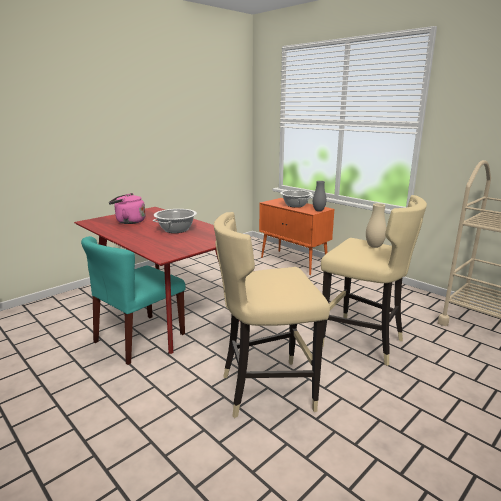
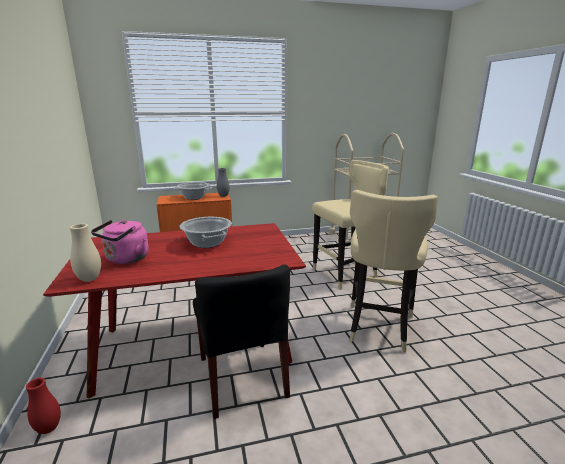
camera: 60 degrees left, 0 degrees up
turquoise chair [81,236,185,365] -> black chair [193,264,290,419]
beige vase [366,203,387,248] -> beige vase moved to [70,224,101,282]
none -> red vase [26,378,61,434]

